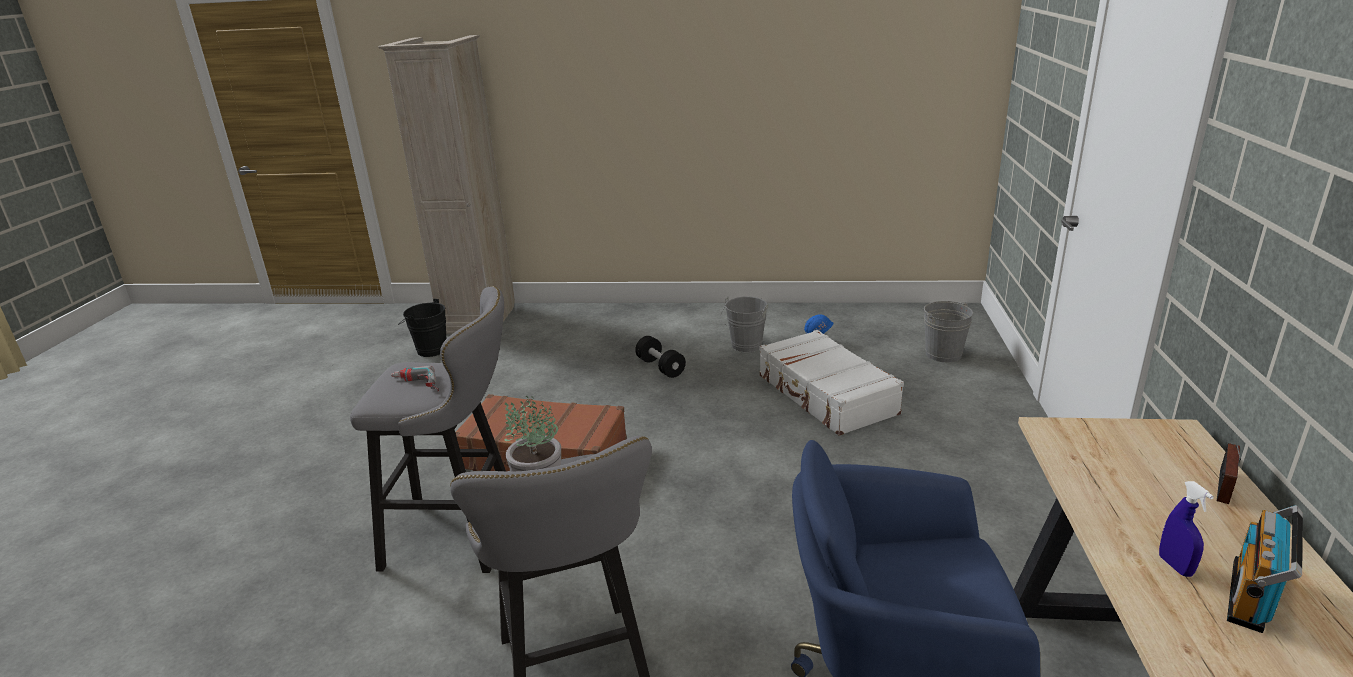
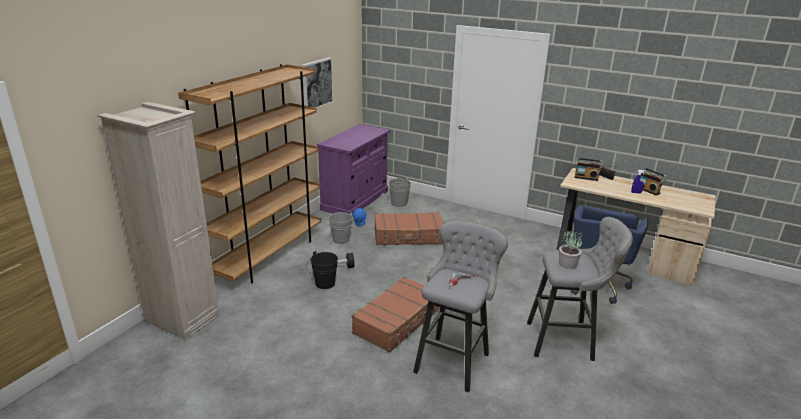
camera: 70 degrees left, 0 degrees up
black bucket [398,299,446,357] -> black bucket moved to [306,251,338,289]
white suitcase [760,330,904,436] -> brown suitcase [375,212,443,245]
none -> brown bookcase [178,64,321,283]
none -> picture [302,57,334,109]
none -> purple cabinet [317,124,391,216]
none -> radio [574,157,603,181]

